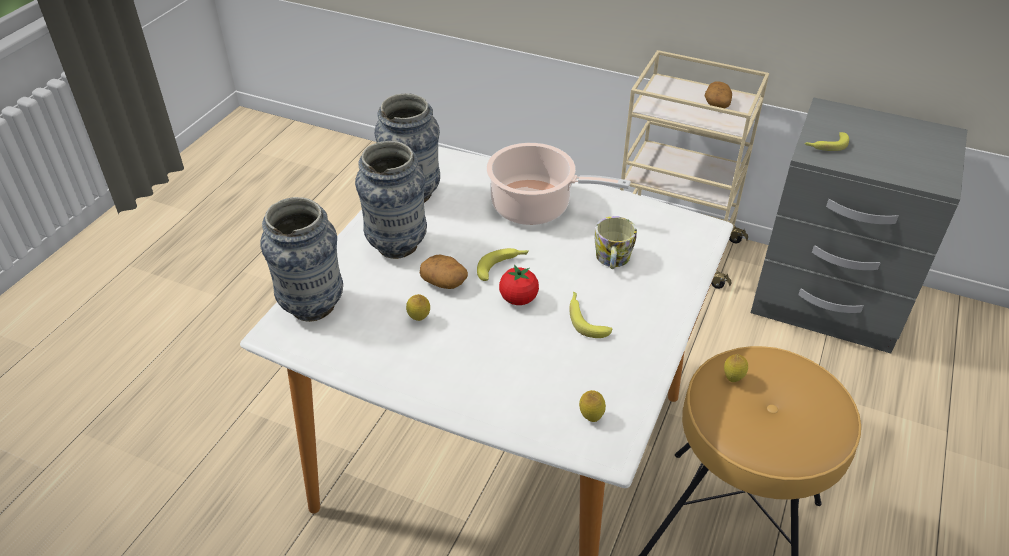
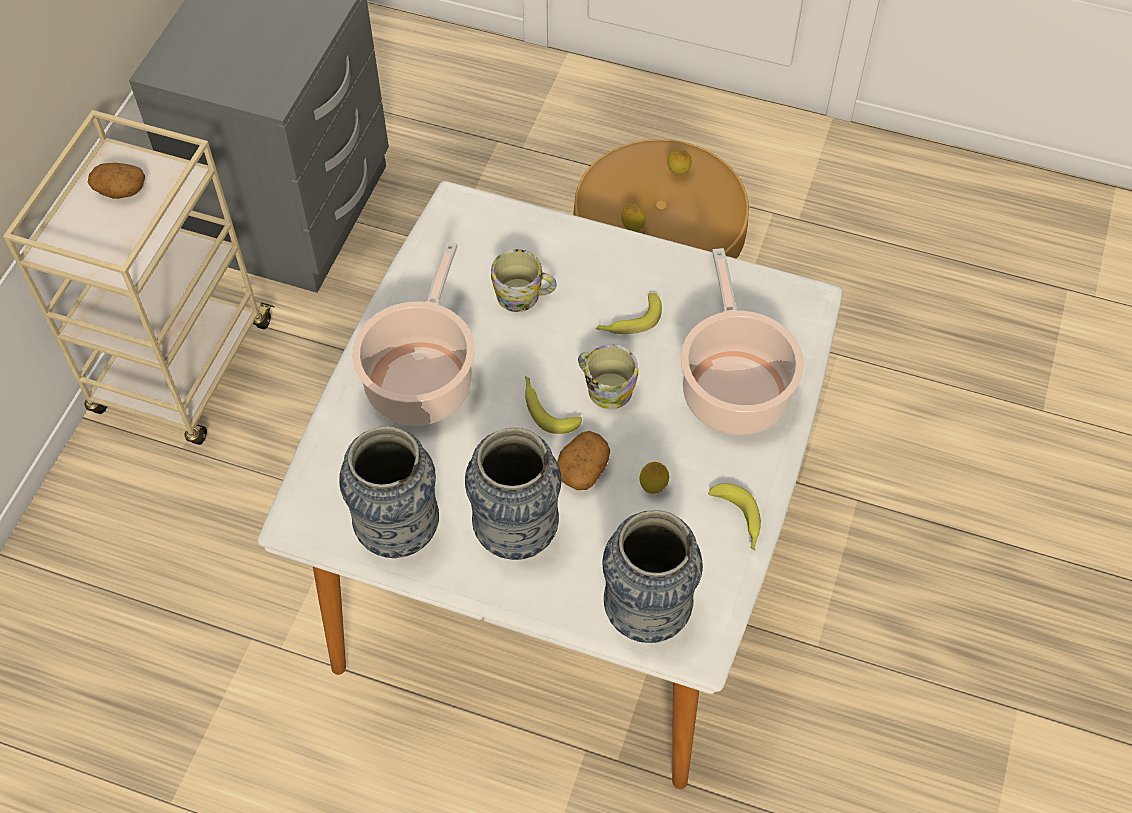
camera: 95 degrees left, 15 degrees up
tomato [499,265,539,305] -> mug [578,345,638,409]
lemon [579,390,606,422] -> lemon moved to [667,149,692,175]
banana [805,132,849,151] -> banana moved to [708,483,761,550]
none -> cooking pot [681,248,804,435]

